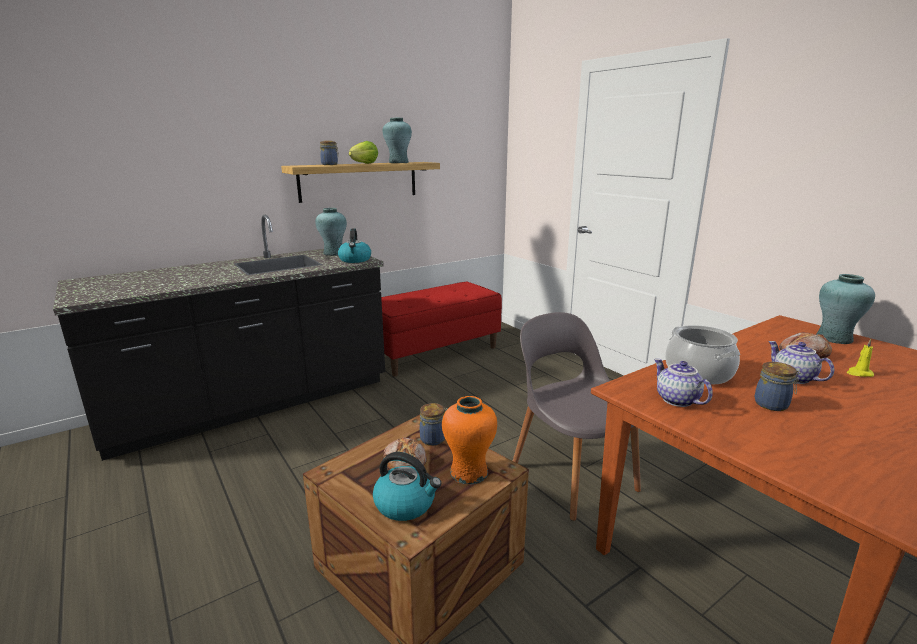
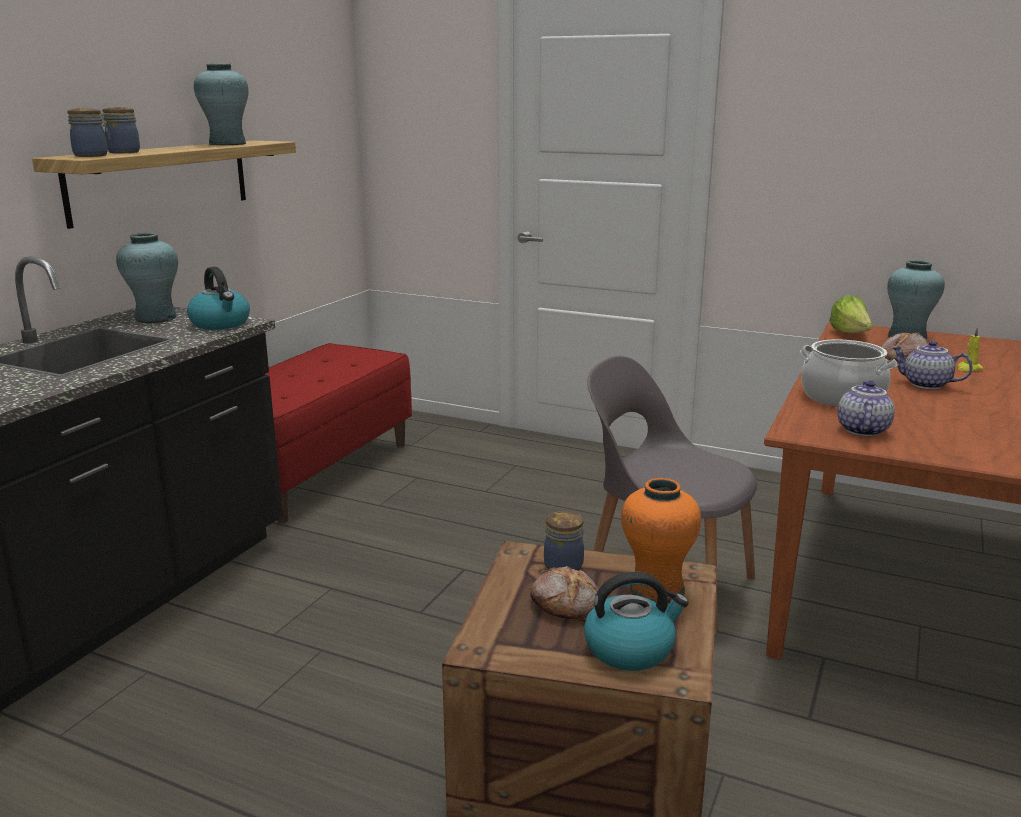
camera: 30 degrees left, 0 degrees up
lettuce [349,141,378,164] -> lettuce moved to [829,295,873,333]
teapot [654,359,713,407] -> teapot turned 75 degrees clockwise [838,381,895,436]
jar [755,362,801,411] -> jar moved to [67,108,110,157]

